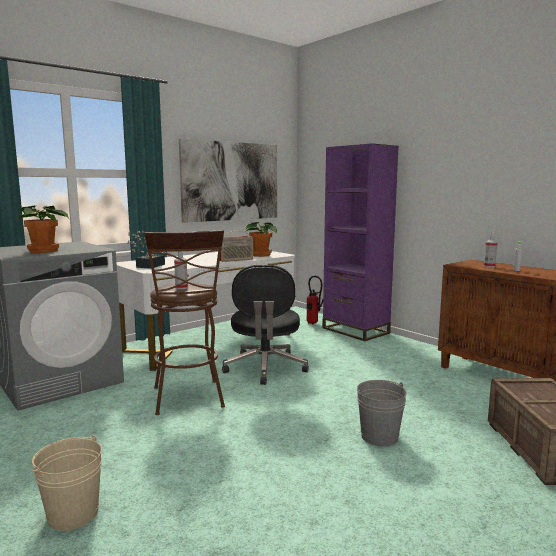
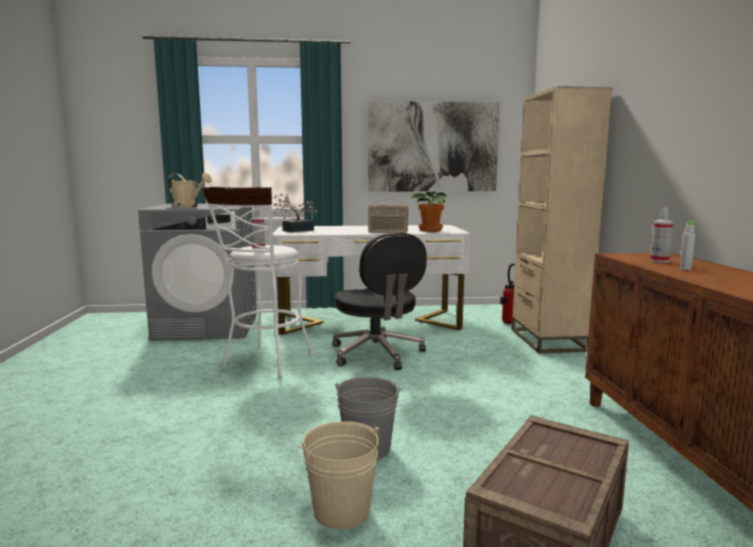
camera: 35 degrees right, 0 degrees up
potted plant [18,206,69,253] -> beige watering can [168,173,212,208]
beige bucket [31,435,102,531] -> beige bucket moved to [298,421,379,530]
brown stool [144,230,225,415] -> white stool [203,186,313,378]
black office chair [222,265,309,385] -> black office chair turned 60 degrees counterclockwise [332,233,427,370]
purple bookcase [322,143,399,341] -> beige bookcase [512,86,612,353]

